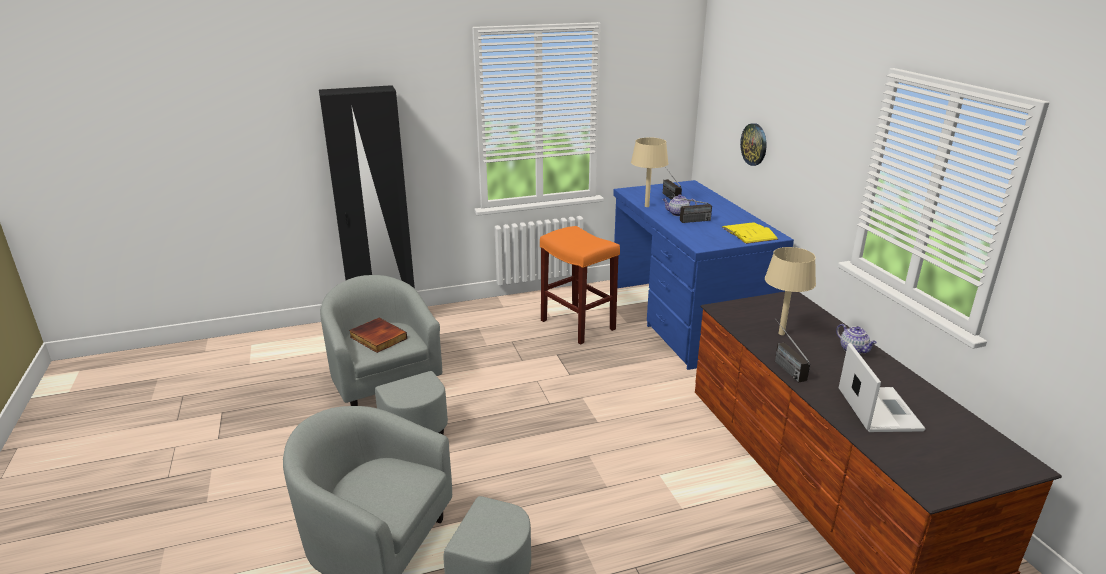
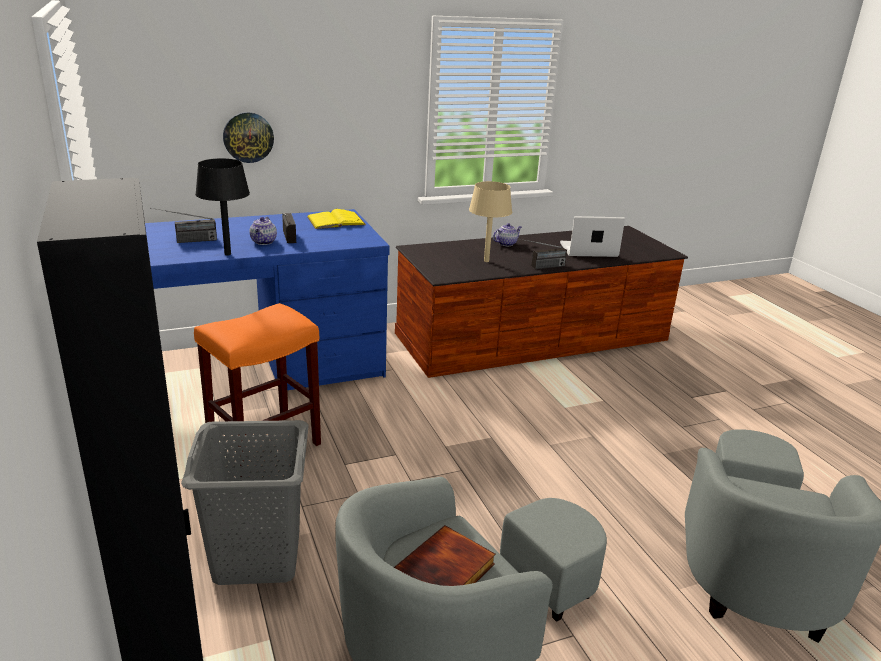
camera: 95 degrees left, 0 degrees up
beige table lamp [631,137,669,207] -> black table lamp [195,158,250,255]
none -> grey laundry basket [181,420,309,585]

